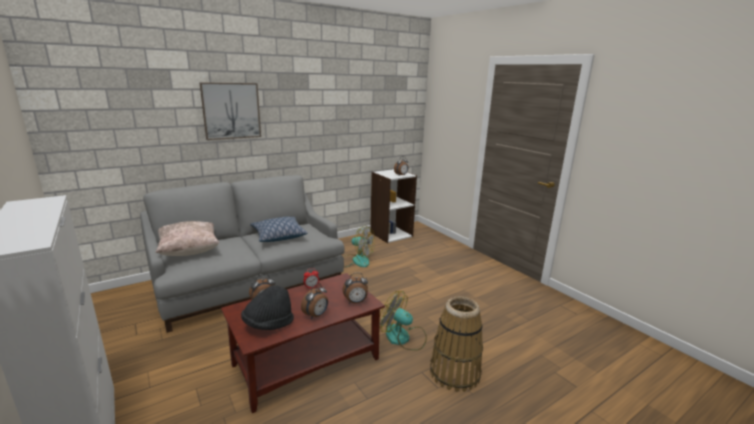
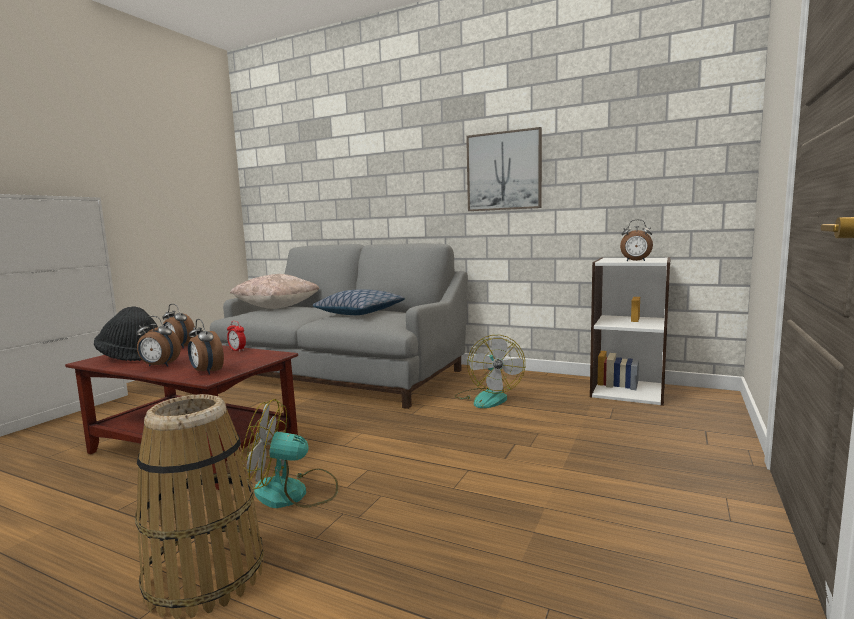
camera: 60 degrees right, 10 degrees down
picture [199,82,261,140] -> picture moved to [466,127,542,211]
fan [380,291,427,351] -> fan turned 90 degrees counterclockwise [241,399,338,508]

